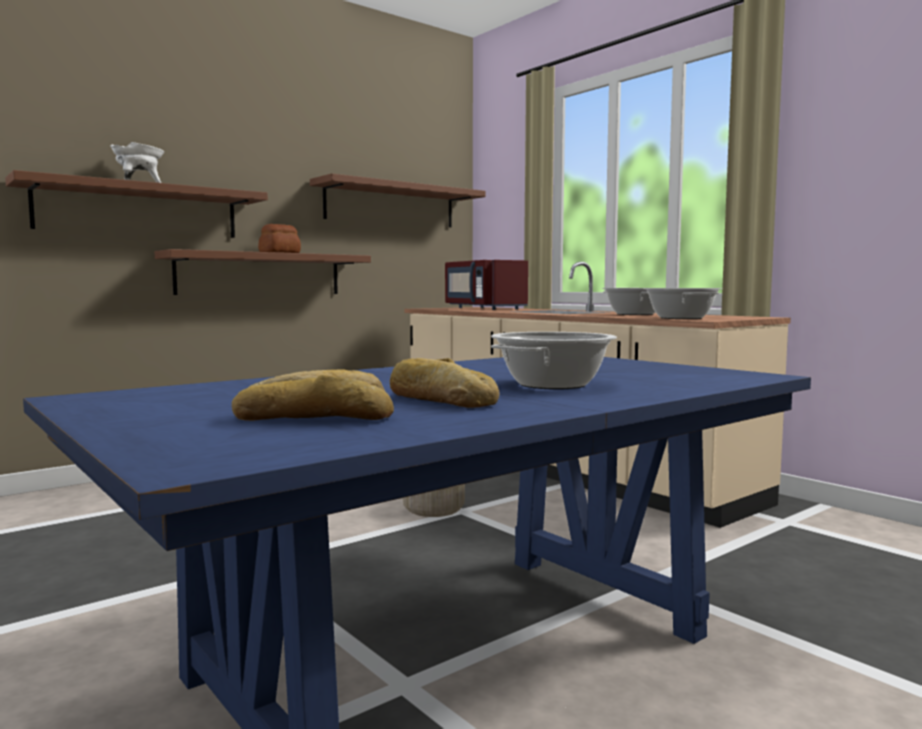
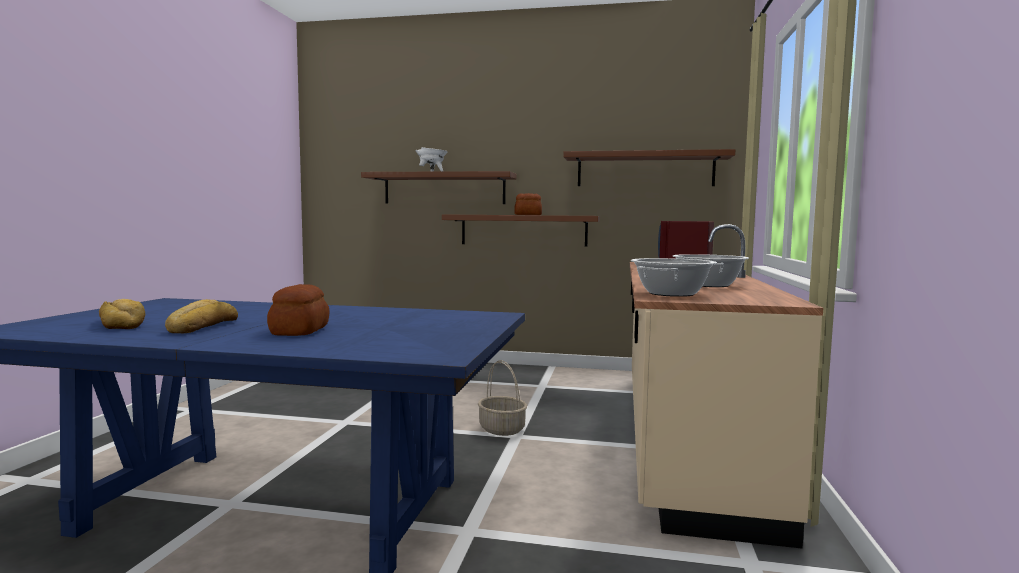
camera: 50 degrees right, 0 degrees up
cooking pot [491,332,617,390] -> bread [267,284,329,336]

